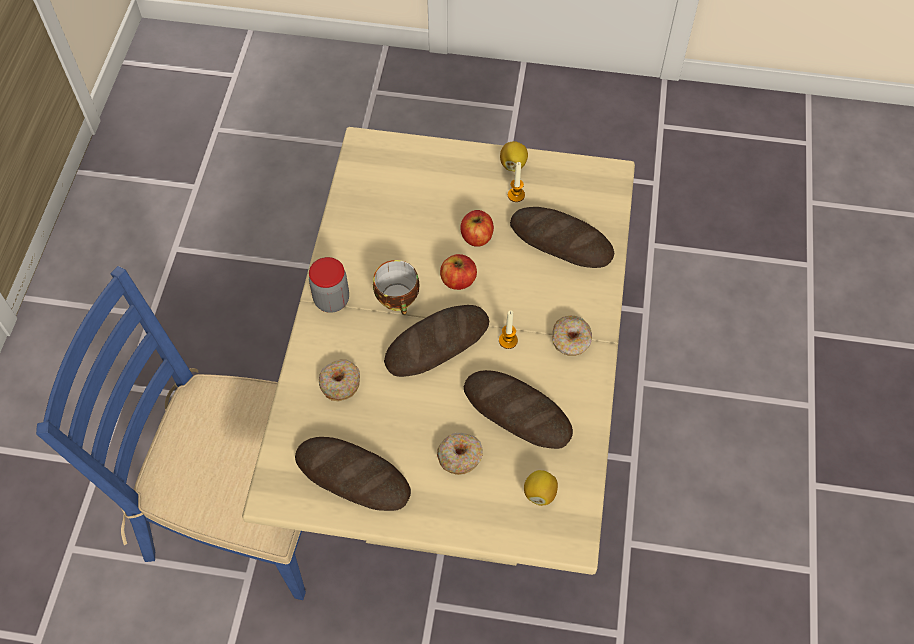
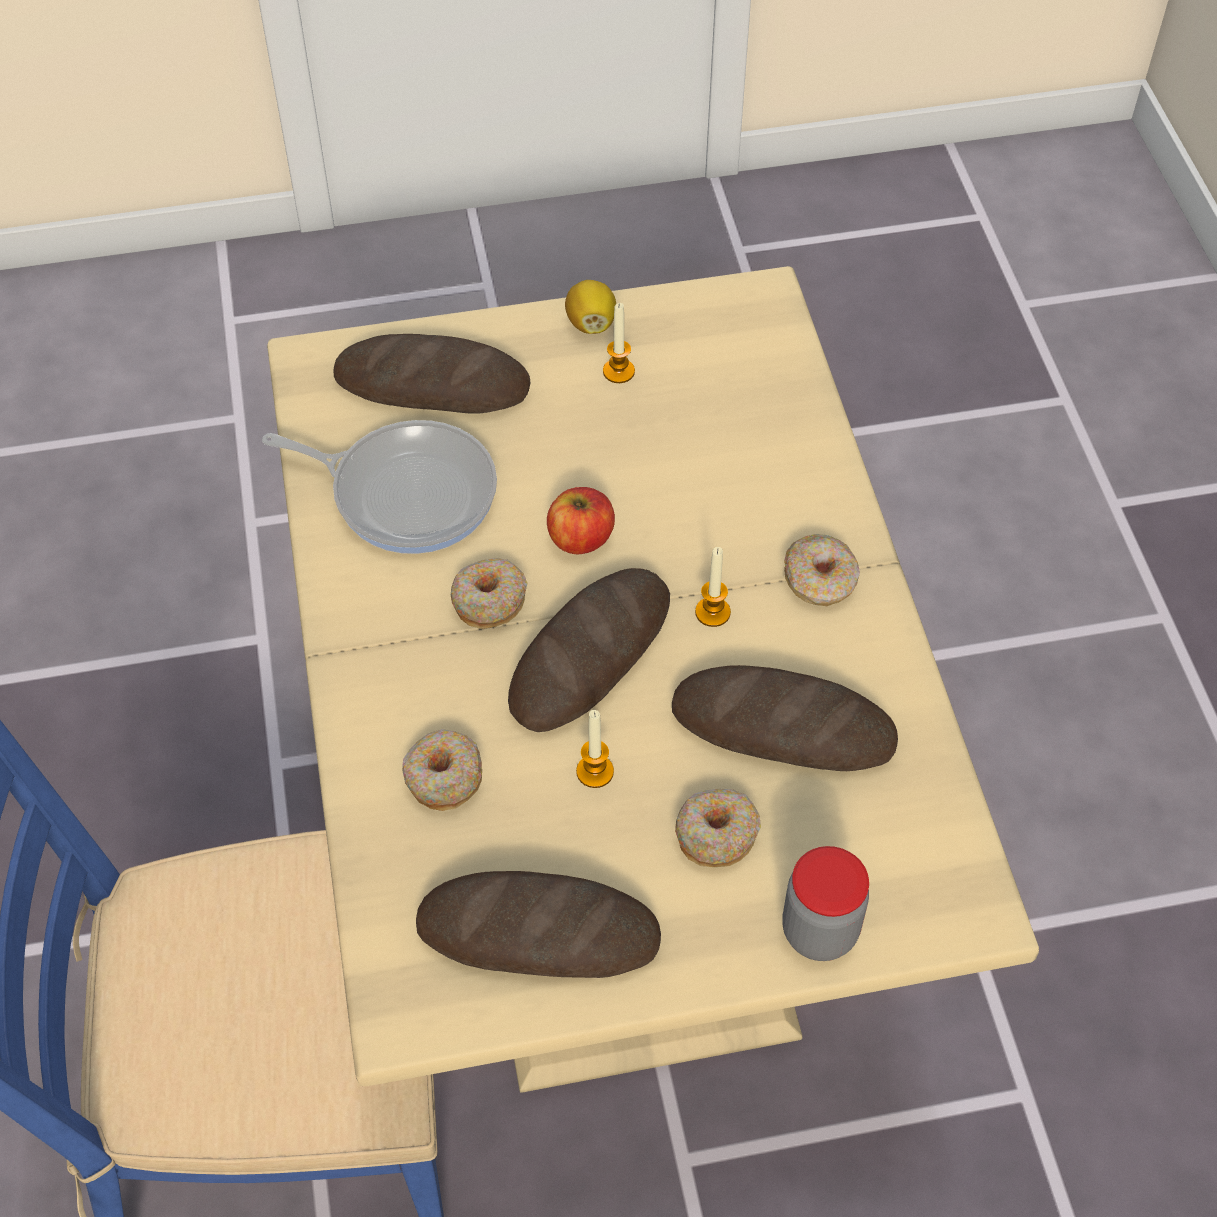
camera: 20 degrees left, 5 degrees down
jar [309,257,349,313] -> jar moved to [782,846,869,961]
cup [373,260,419,315] -> donut [451,558,527,629]
apple [460,210,494,247] -> none
bread [510,207,614,268] -> bread moved to [334,334,530,414]
lemon [524,470,558,506] -> none
none -> frying pan [262,420,497,554]
none -> candle [576,710,614,788]

